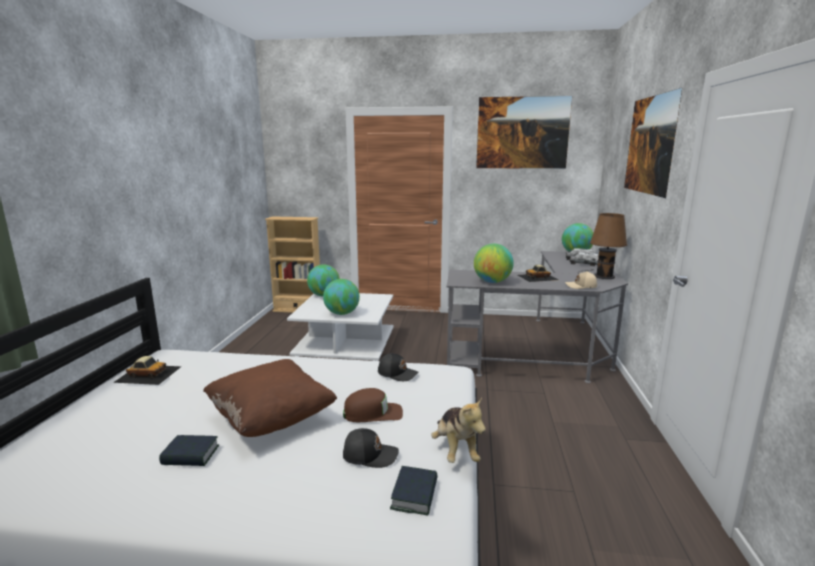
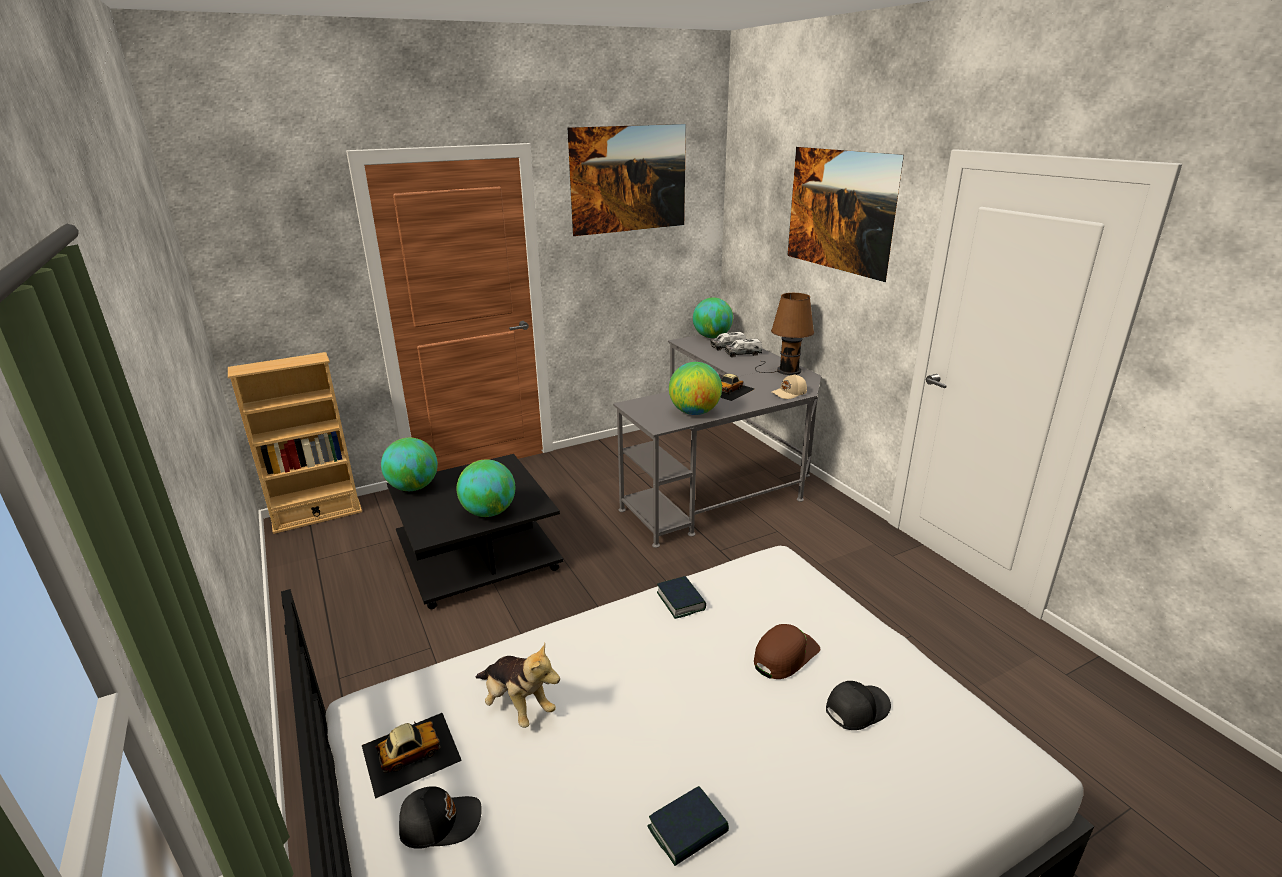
camera: 35 degrees left, 10 degrees up
brown pillow [203,359,337,437] -> none
white coffee table [287,293,394,361] -> black coffee table [387,454,563,609]
black cap [378,353,418,381] -> black cap moved to [399,786,482,849]
book [390,466,438,516] -> book moved to [657,576,706,619]
plush toy [431,397,486,463] -> plush toy moved to [476,643,560,728]

